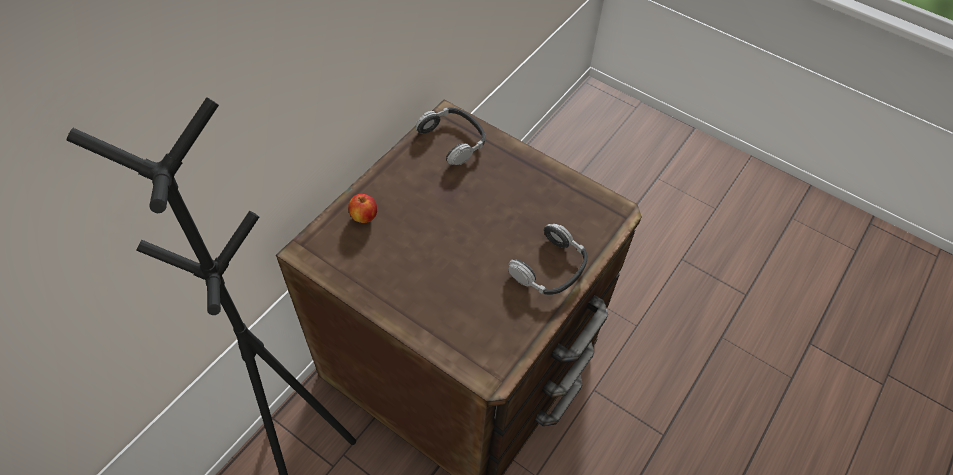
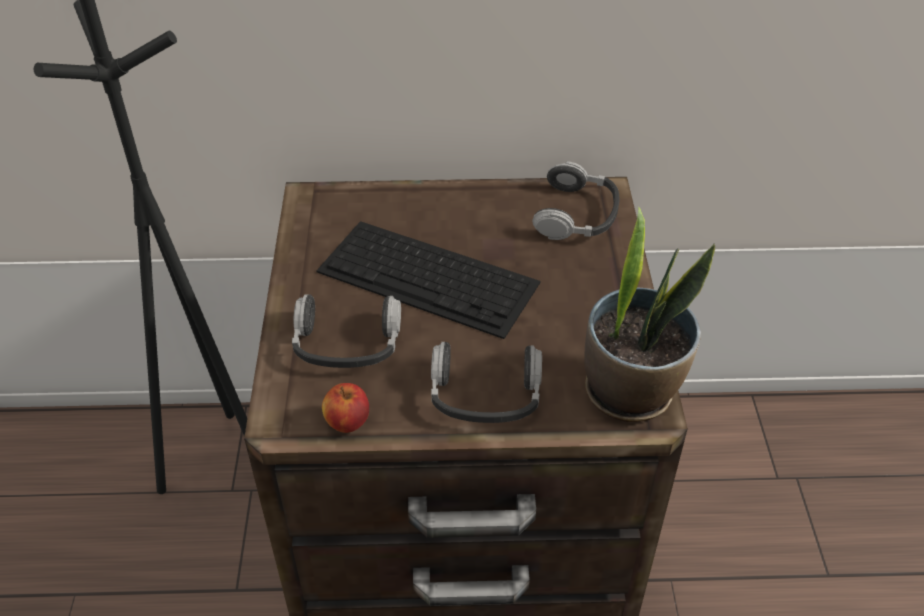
camera: 55 degrees right, 10 degrees down
apple [348,194,377,223] -> apple moved to [322,383,369,433]
none -> headphones [292,294,401,368]
none -> keyboard [316,221,541,339]
none -> potted plant [584,208,715,422]

